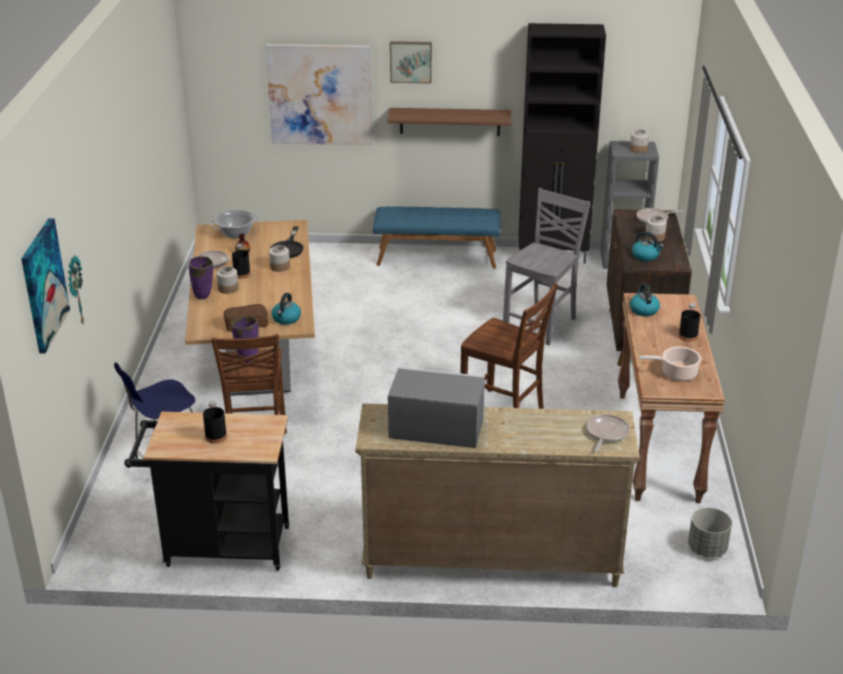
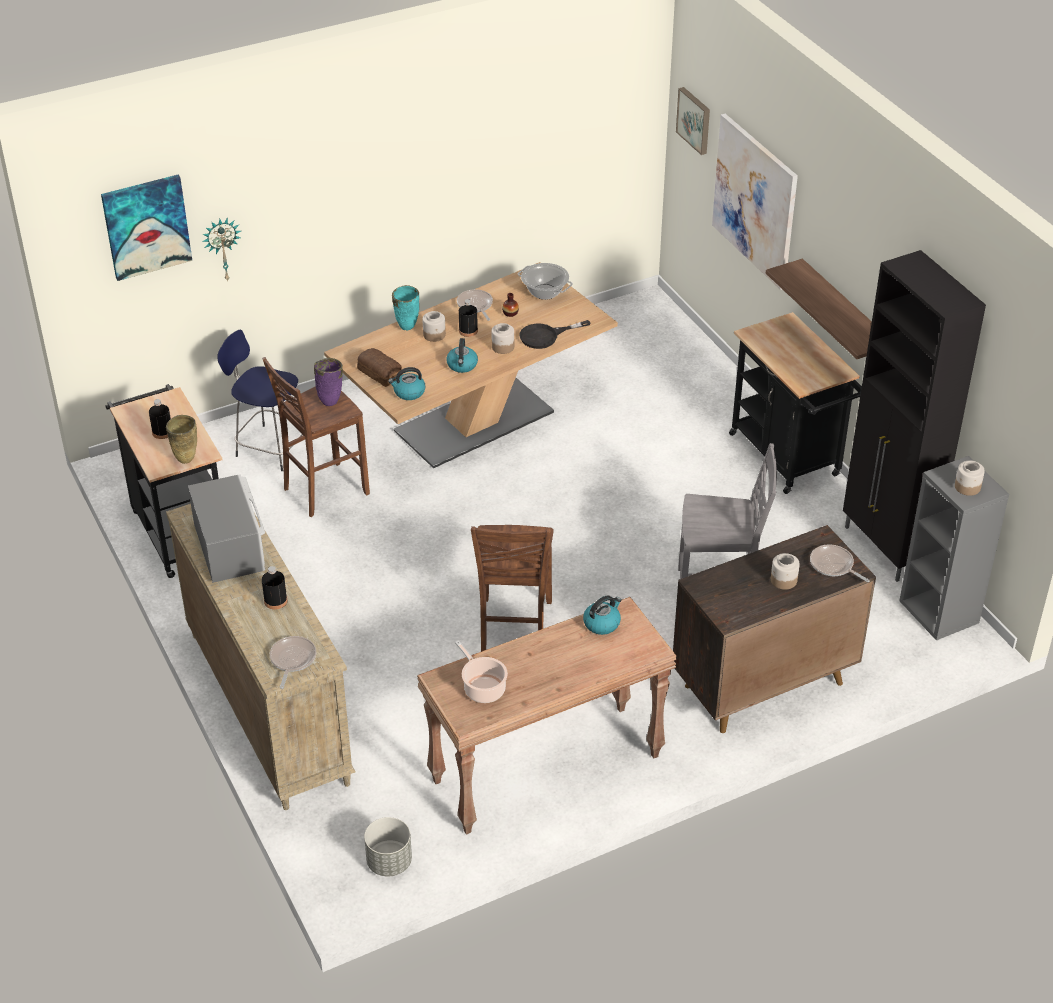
camera: 60 degrees right, 10 degrees up
purple vase [189,256,213,299] -> turquoise vase [392,285,419,331]
blue bench [373,206,500,269] -> black cart [729,312,862,494]
picture [390,41,432,84] -> picture moved to [676,87,710,155]
frying pan [586,414,630,452] -> frying pan turned 75 degrees counterclockwise [270,636,316,689]
kettle [632,232,664,261] -> kettle moved to [446,338,478,373]
black bottle [678,303,700,342] -> black bottle moved to [262,566,288,609]
none -> beige vase [166,415,197,464]

